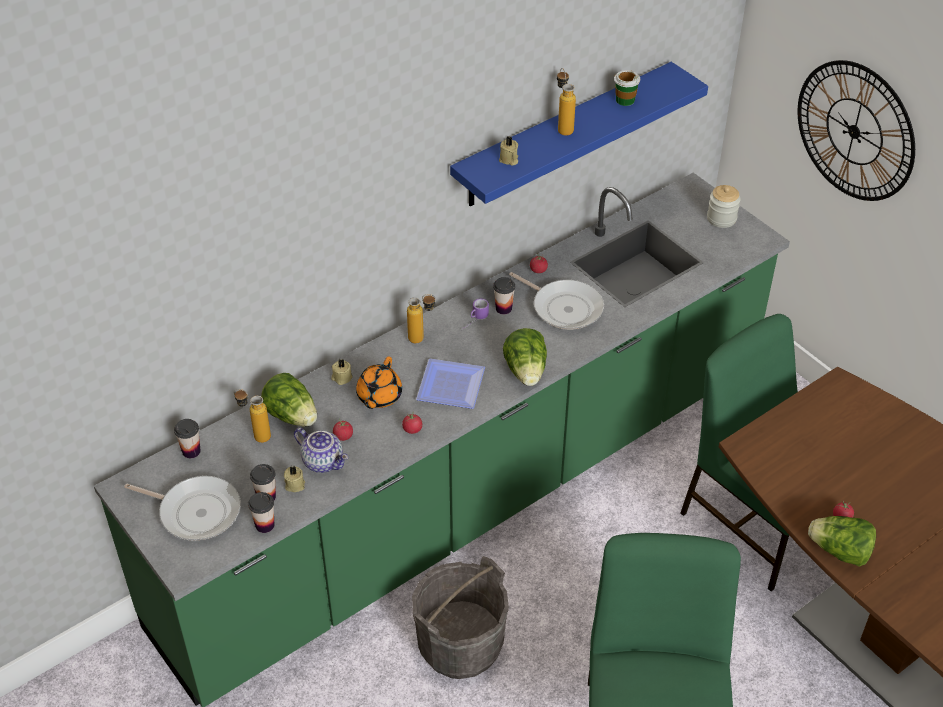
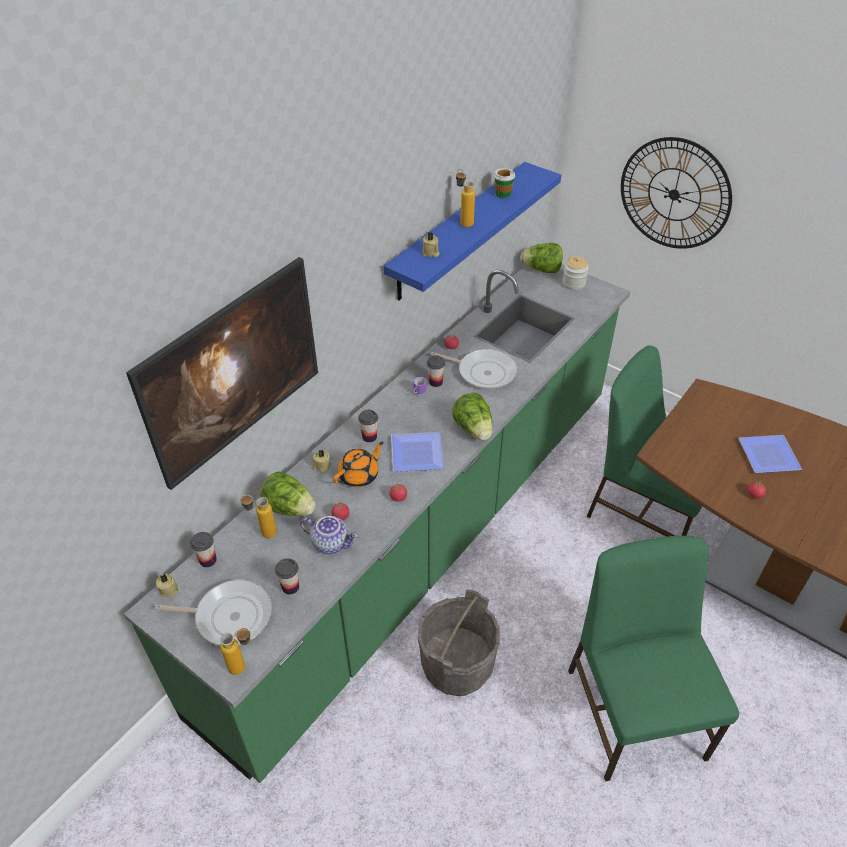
camera: 15 degrees left, 0 degrees up
cup [248,492,275,533] -> cup moved to [358,410,378,442]
beige candle [284,466,305,492] -> beige candle moved to [156,574,178,598]
orange teapot [356,357,402,409] -> orange teapot turned 135 degrees counterclockwise [333,442,383,487]
bottle [407,294,436,343] -> bottle moved to [220,628,251,675]
lettuce [808,516,876,567] -> lettuce moved to [520,243,563,273]
none -> picture [126,257,318,490]
none -> plate [738,435,802,473]

